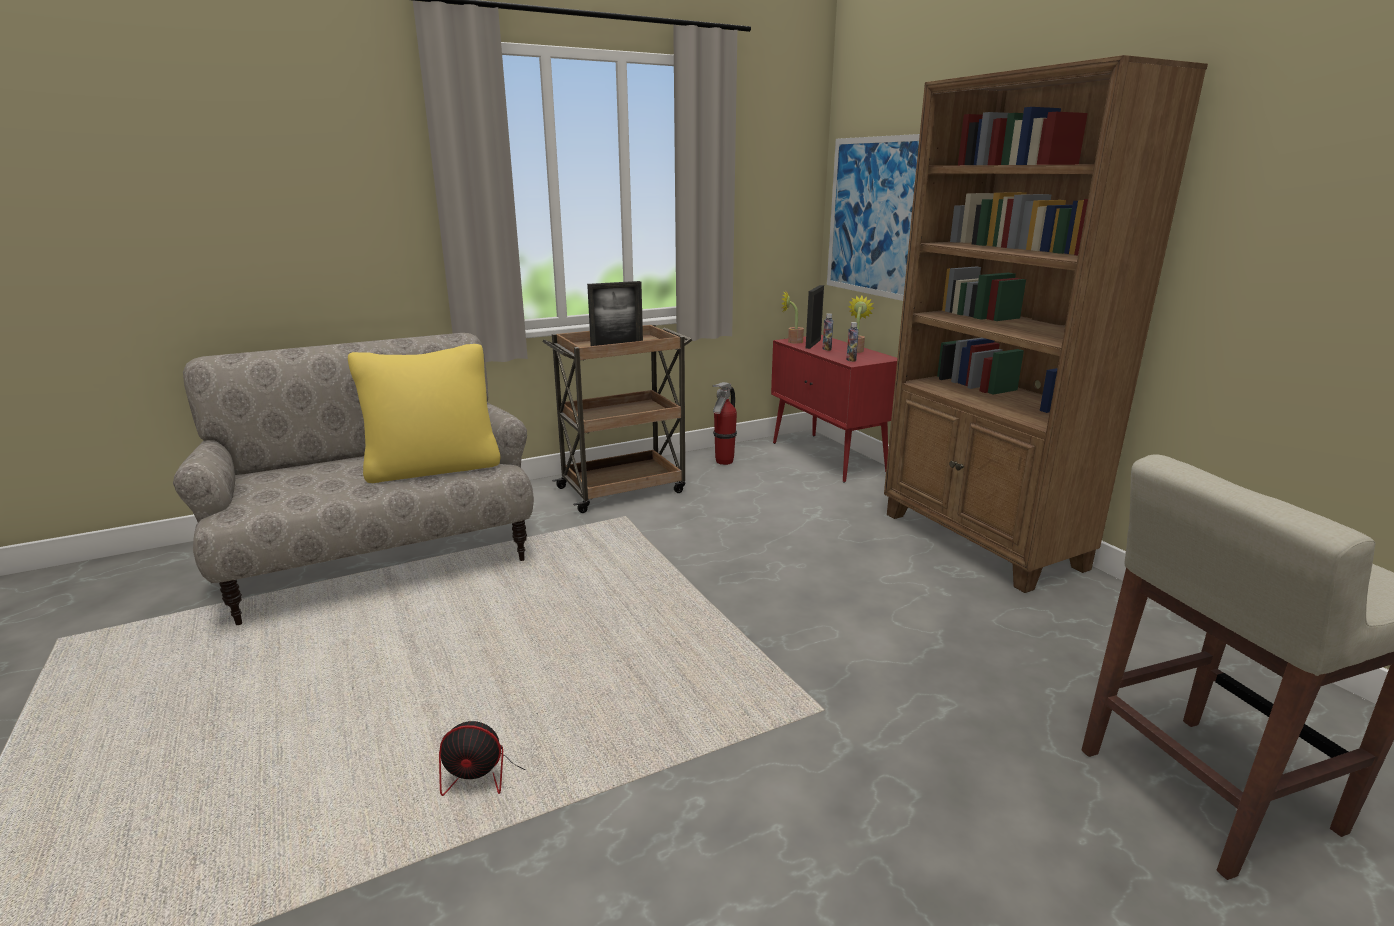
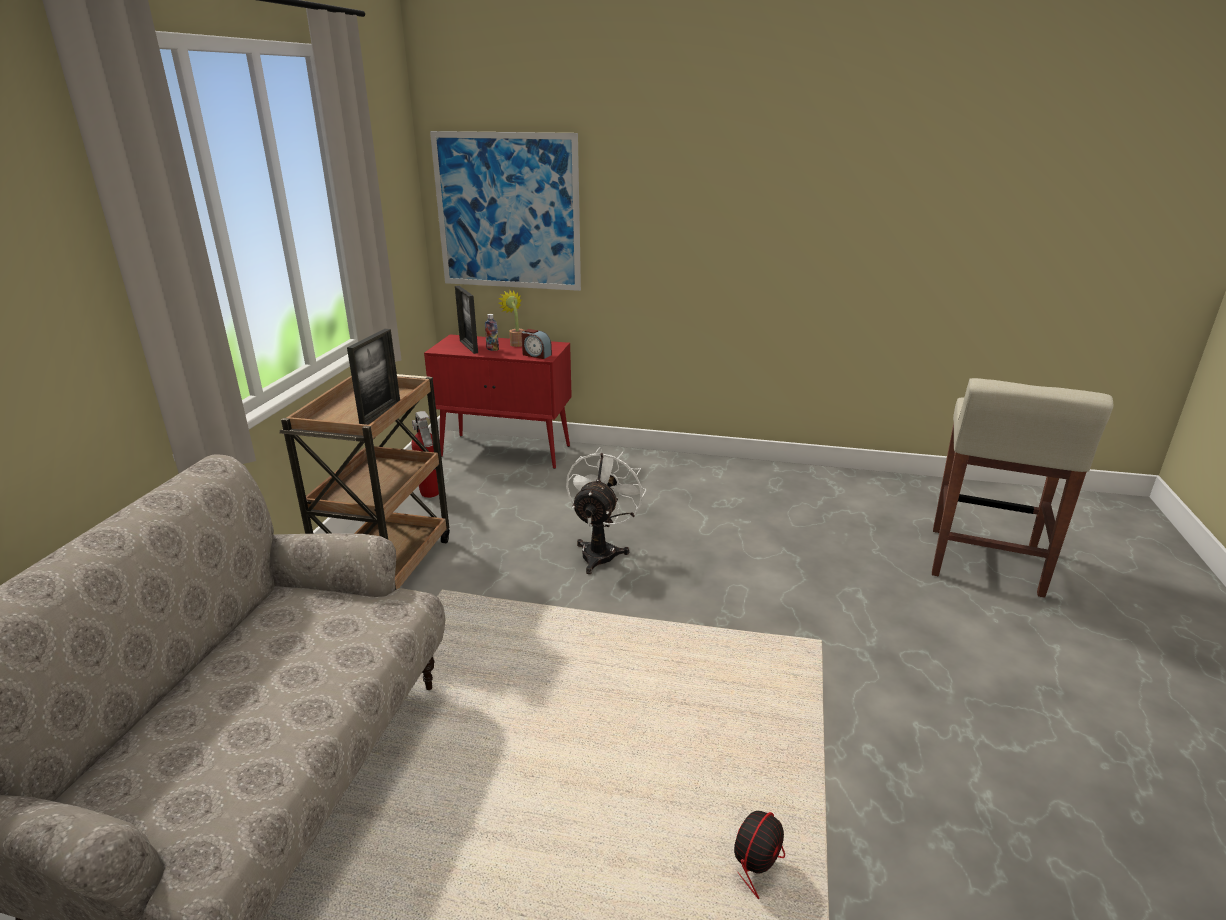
camera: 50 degrees left, 5 degrees up
yellow pillow [348,344,500,483] -> none
potted plant [781,292,804,344] -> none
bottle [846,322,859,362] -> alarm clock [521,329,552,359]
brown bookcase [884,55,1208,593] -> none
none -> white fan [566,447,646,574]

